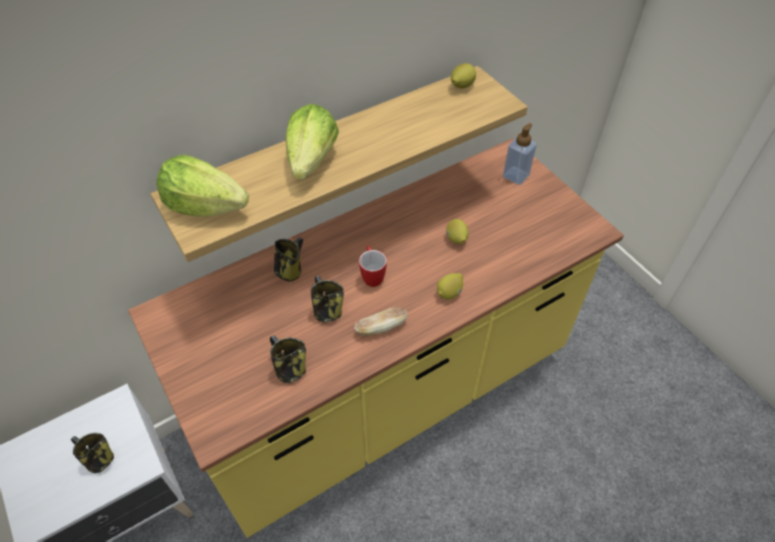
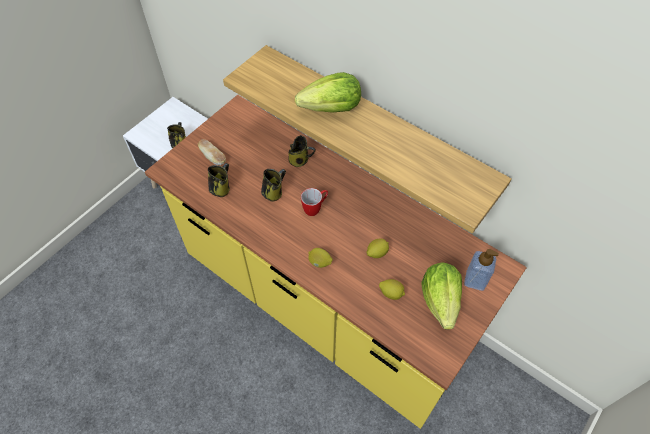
camera: 70 degrees right, 5 degrees up
lettuce [157,155,249,217] -> lettuce moved to [421,262,462,330]
bread [355,307,408,336] -> bread moved to [198,139,226,165]
lemon [451,63,476,88] -> lemon moved to [379,279,405,300]

